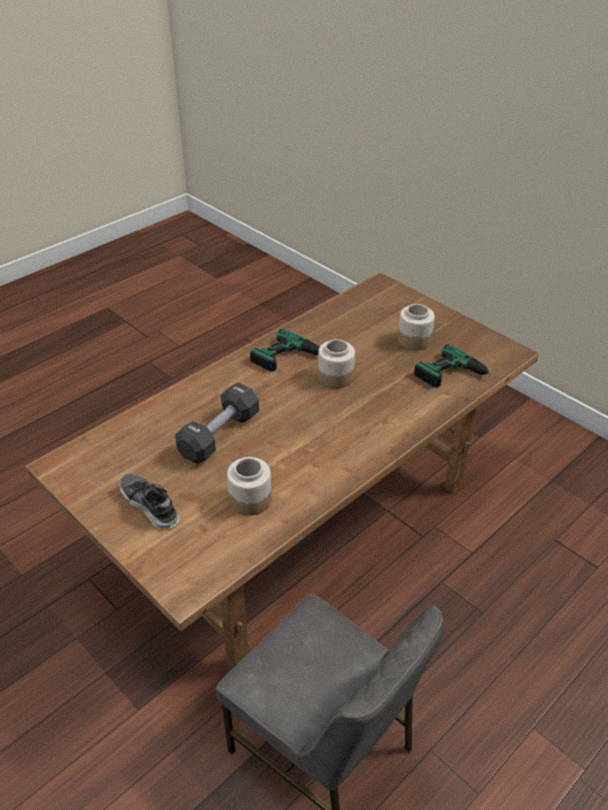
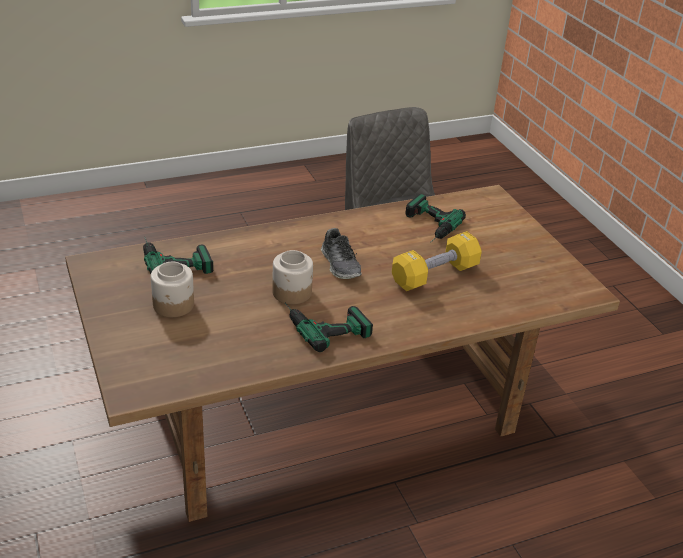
camera: 160 degrees left, 5 degrees down
shoe [119,474,179,529] -> shoe moved to [321,228,362,279]
black dumbbell [175,383,259,464] -> yellow dumbbell [392,231,482,291]
jar [227,457,272,516] -> power drill [405,194,466,243]

